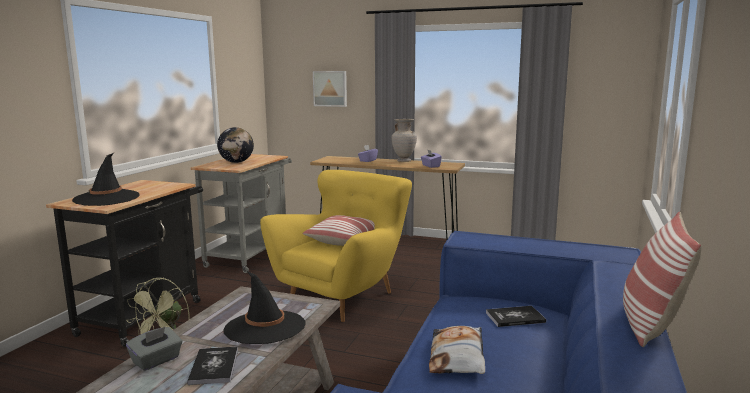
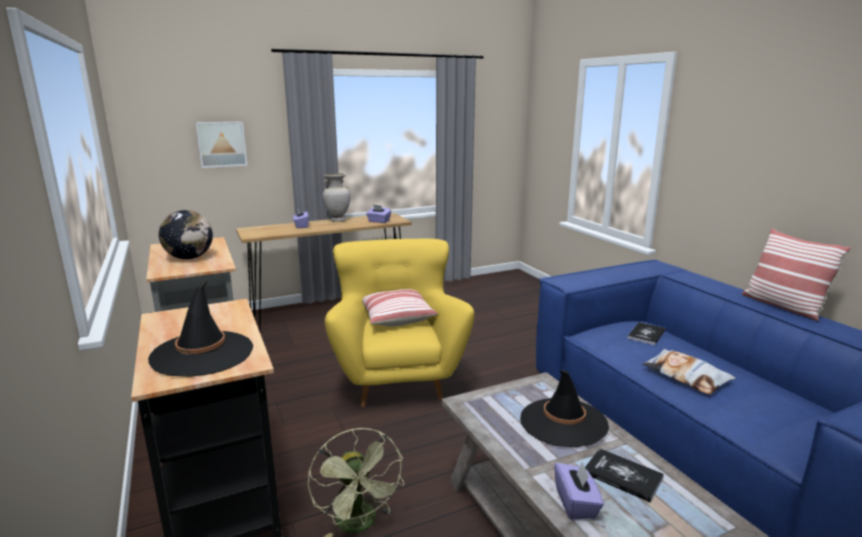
camera: 45 degrees left, 5 degrees up
grey tissue box [126,327,182,371] -> purple tissue box [554,461,604,520]

